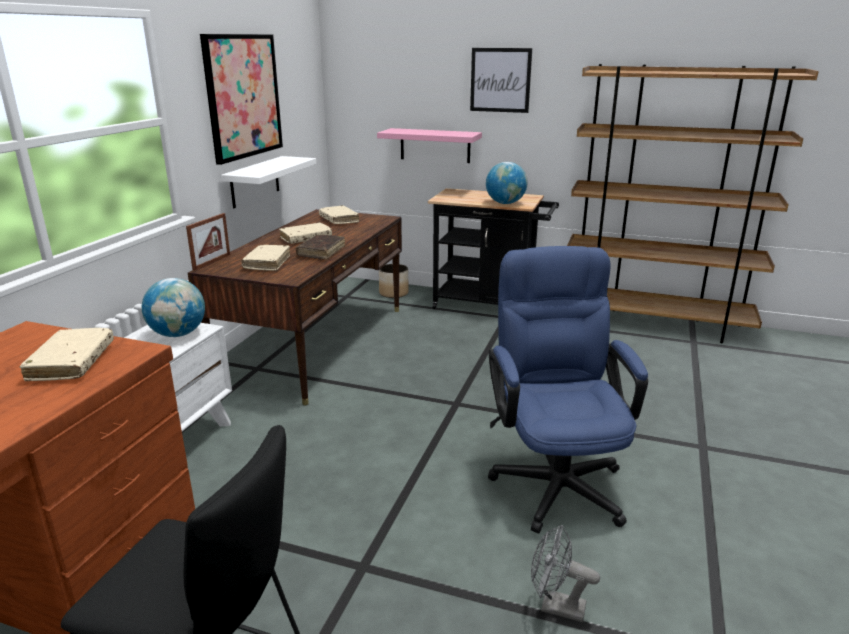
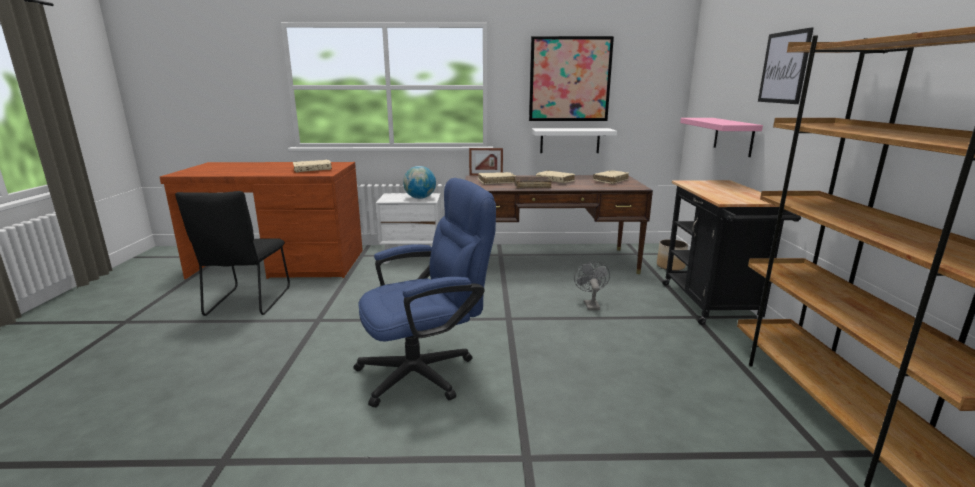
camera: 70 degrees right, 5 degrees down
globe [486,162,528,204] -> none
grey fan [531,525,600,622] -> grey fan moved to [574,261,610,310]

